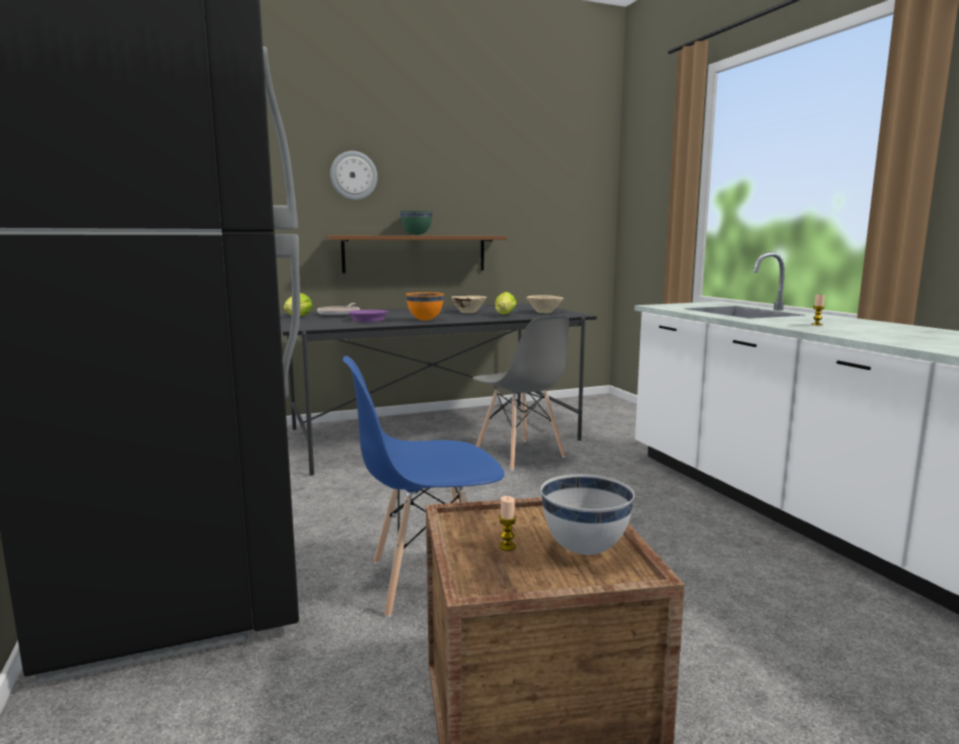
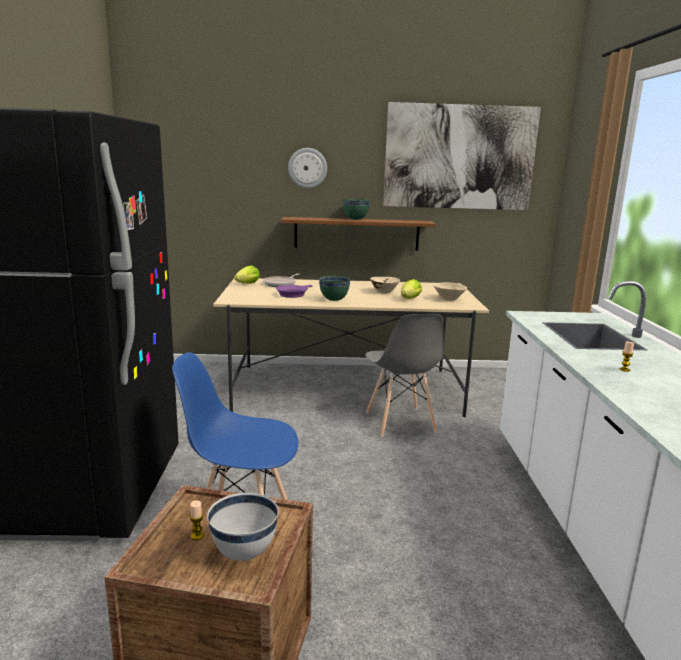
camera: 20 degrees right, 5 degrees up
black dining table [280,303,597,475] -> beige dining table [213,278,489,417]
orange bowl [406,292,444,321] -> green bowl [319,276,351,301]
none -> picture [383,102,541,210]

